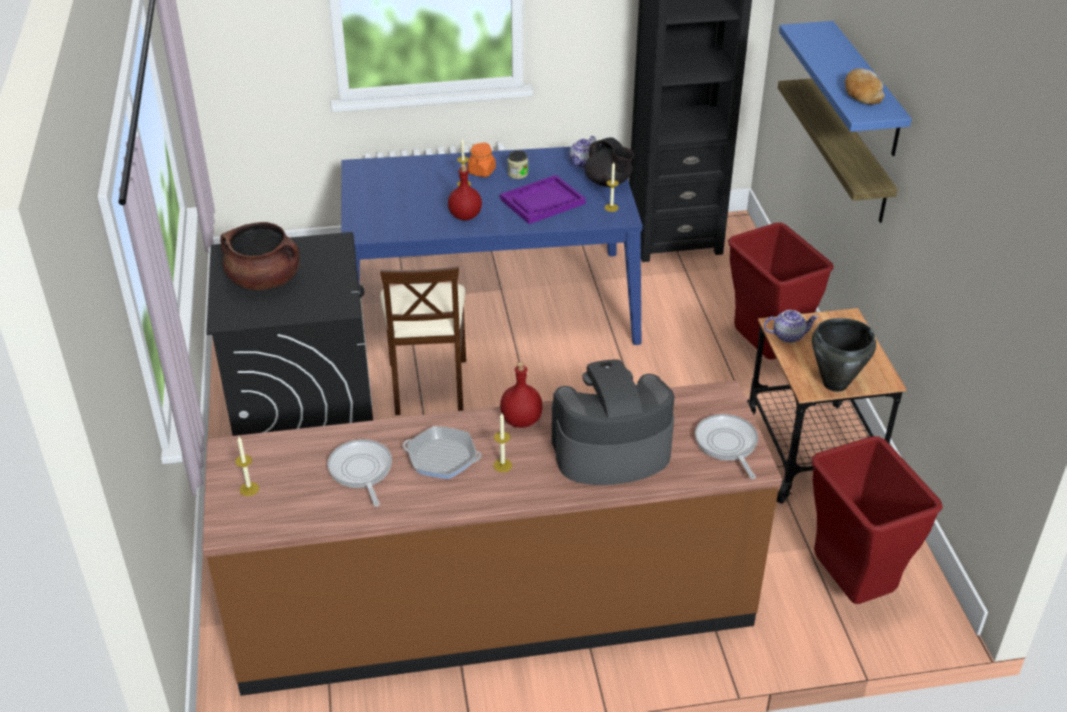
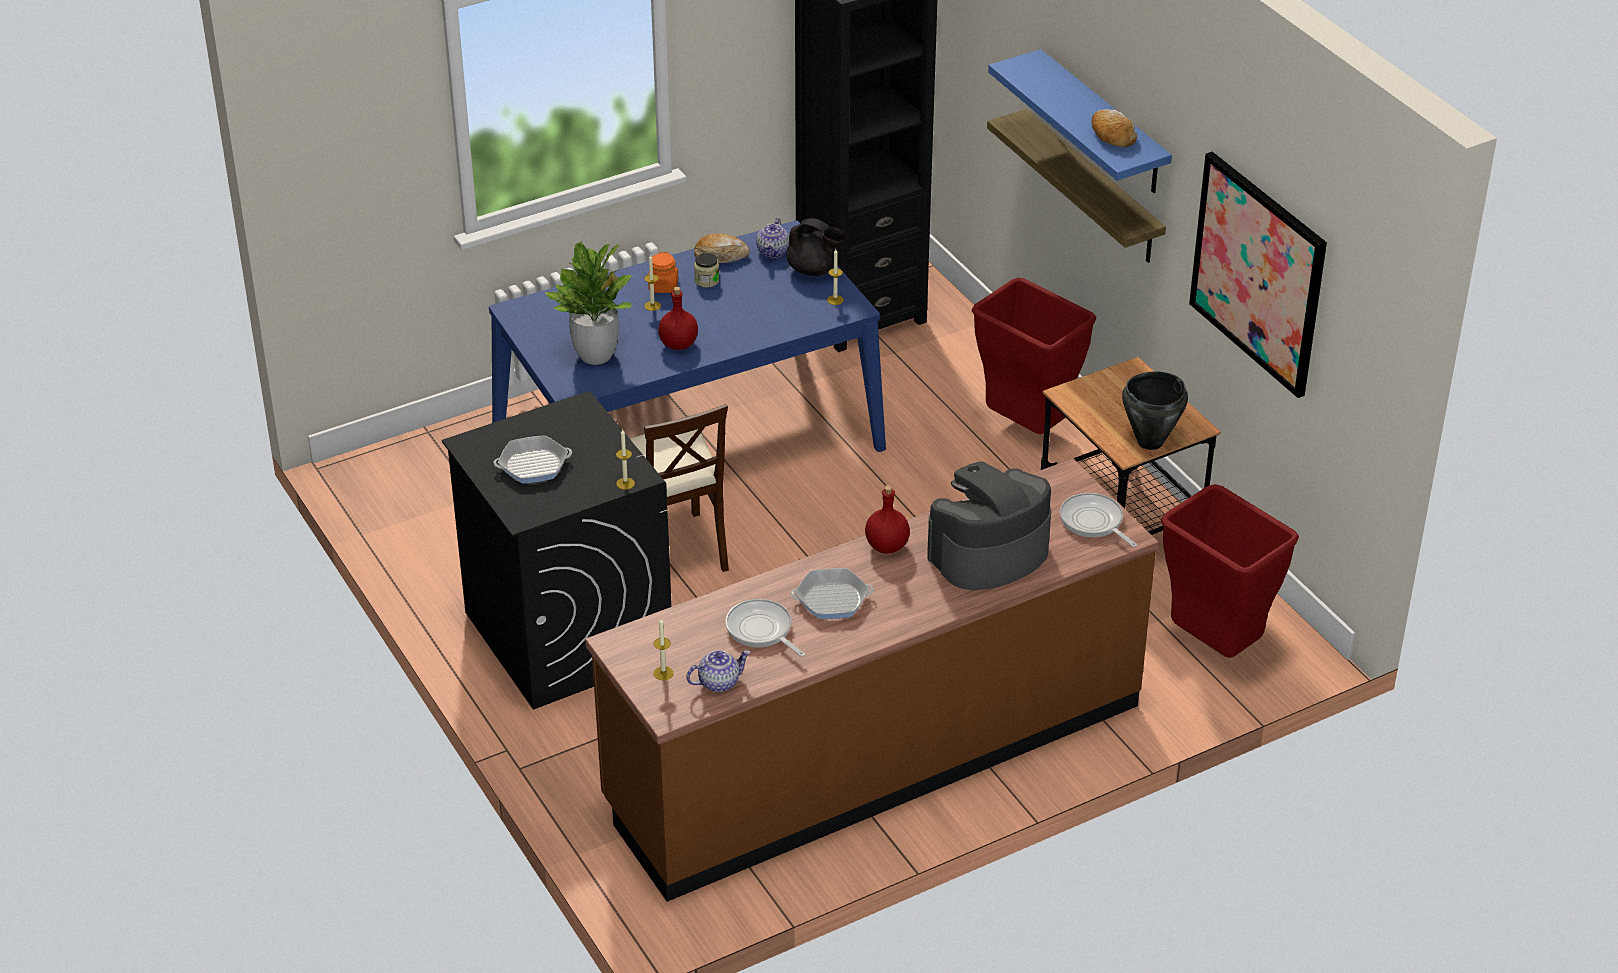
camera: 20 degrees left, 0 degrees up
brown cooking pot [220,222,300,290] -> frying pan [493,435,572,484]
candle [493,413,512,472] -> candle moved to [616,429,635,490]
purple tray [500,175,586,224] -> none
teapot [764,310,818,343] -> teapot moved to [686,650,751,692]
none -> potted plant [544,241,633,365]
none -> bread [694,234,750,263]
none -> picture [1189,152,1327,398]

